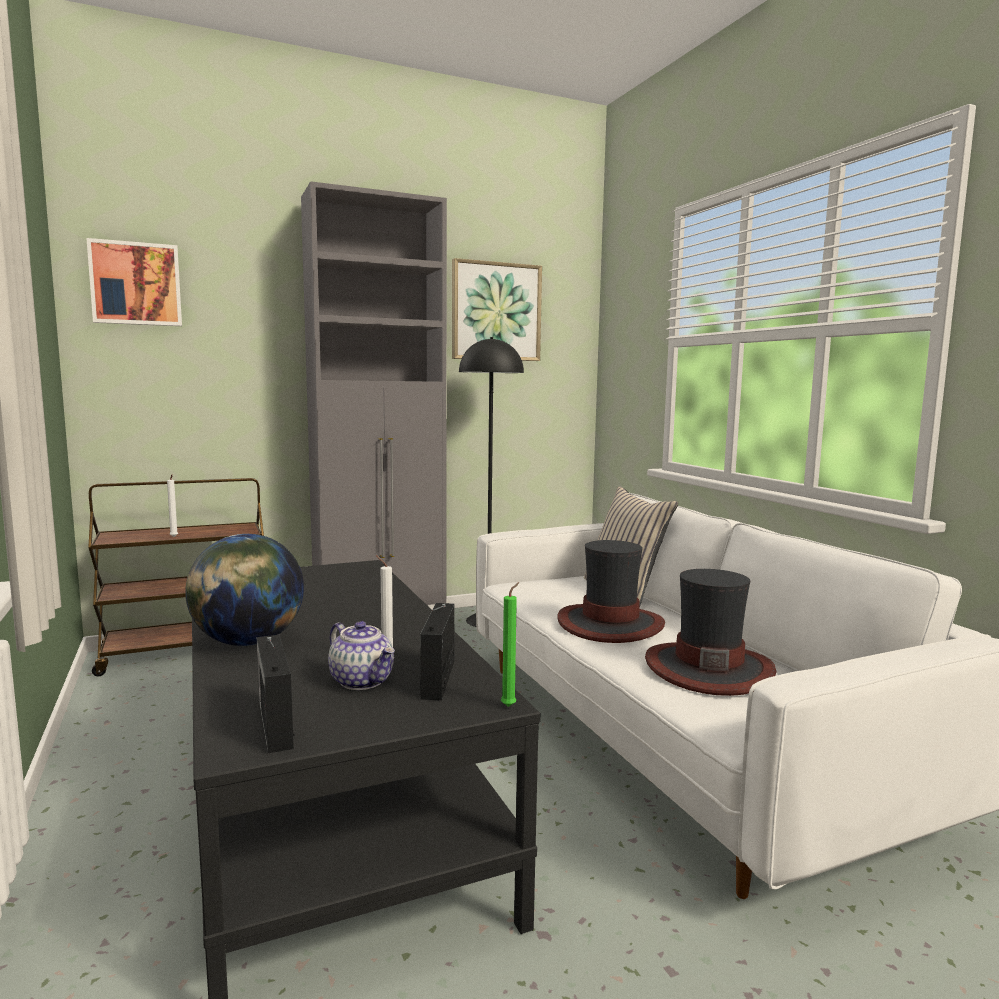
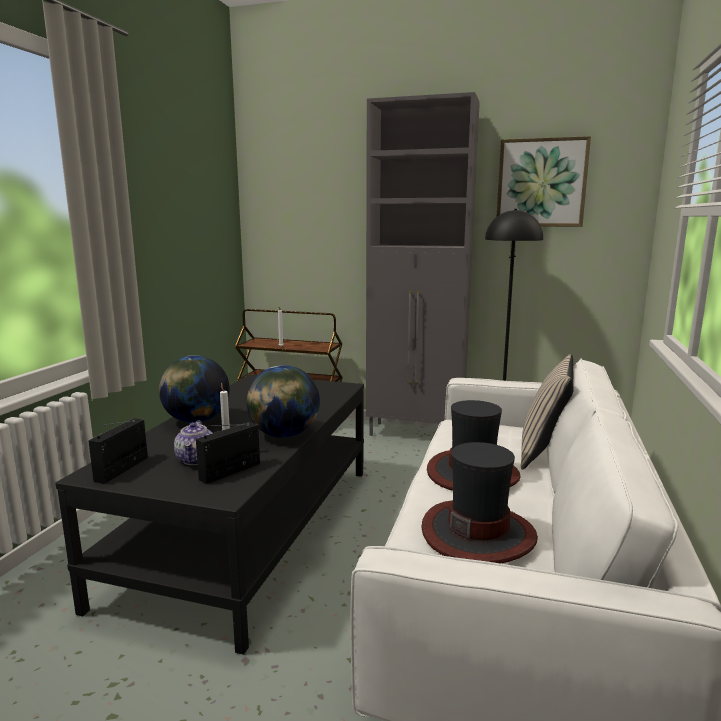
camera: 40 degrees right, 5 degrees up
picture [86,238,182,326] -> none
green candle [501,582,519,707] -> none
none -> globe [246,365,320,438]

